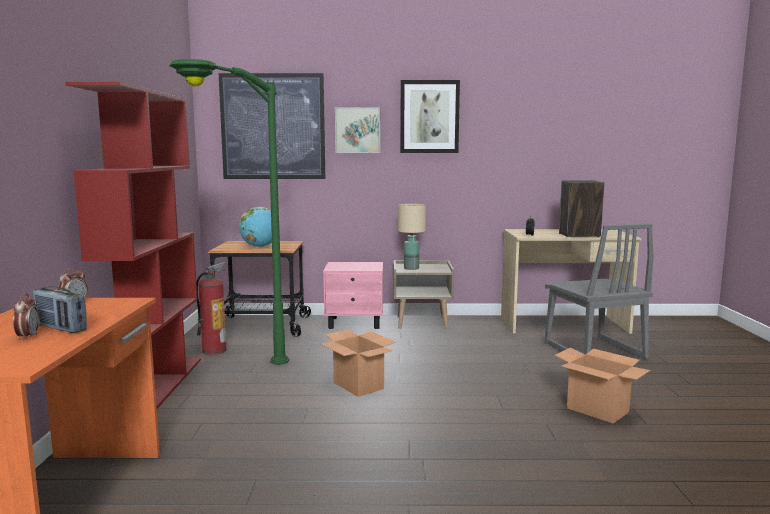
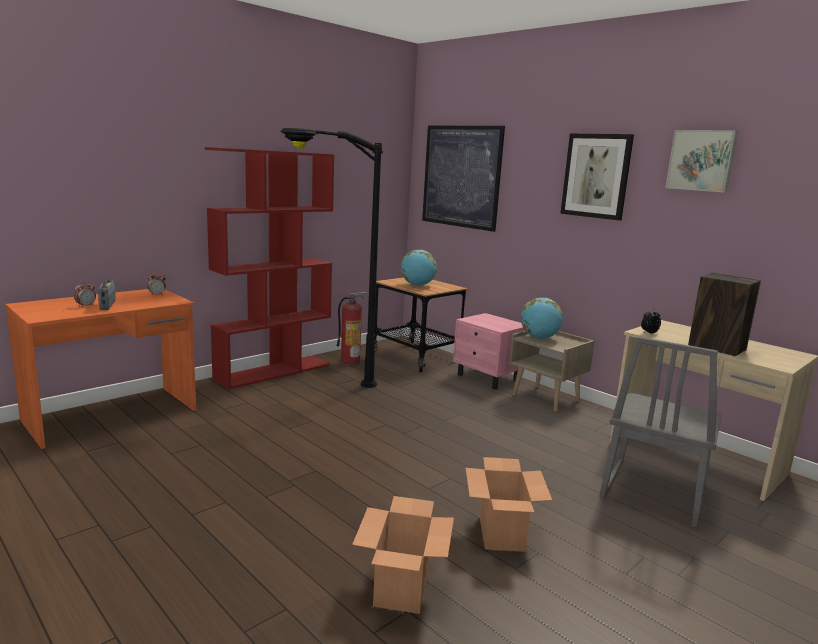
camera: 45 degrees right, 5 degrees up
green floor lamp [169,59,289,365] -> black floor lamp [280,128,383,388]
cardboard box [320,329,396,397] -> cardboard box moved to [352,496,454,614]
picture [335,107,380,153] -> picture moved to [665,130,738,192]
beige table lamp [398,204,426,270] -> globe [521,298,563,339]

